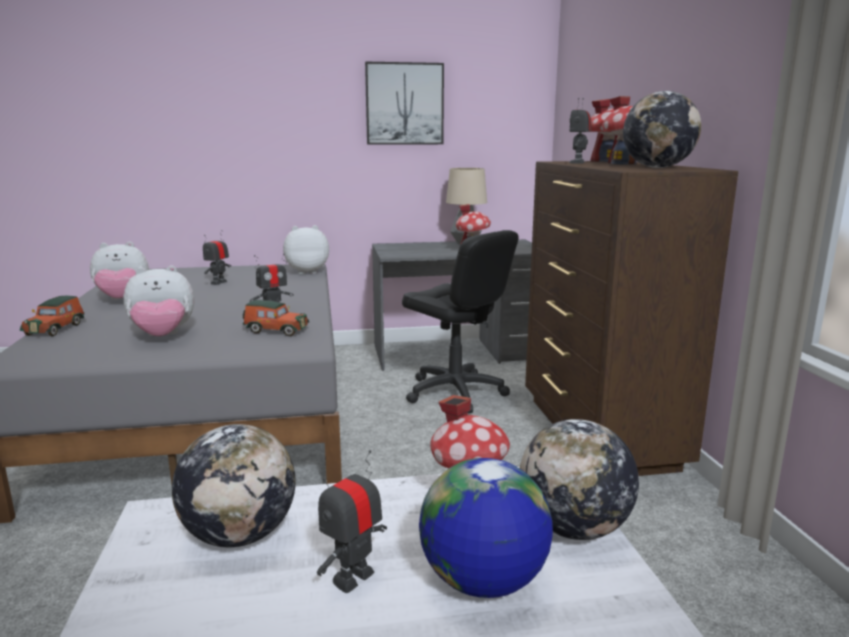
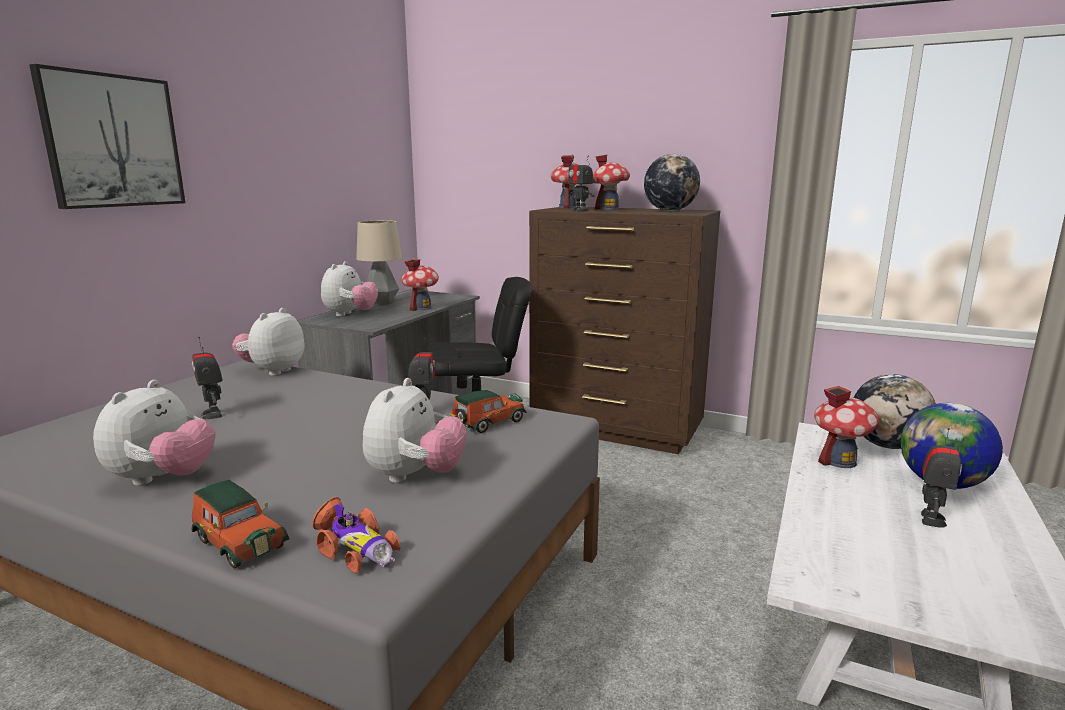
camera: 55 degrees left, 0 degrees up
globe [172,424,296,547] -> none
toy robot [317,450,387,593] -> toy robot turned 135 degrees counterclockwise [921,428,962,528]
picture [365,62,444,145] -> picture moved to [29,64,185,209]
none -> toy car [312,497,400,574]
none -> plush toy [321,261,378,317]

